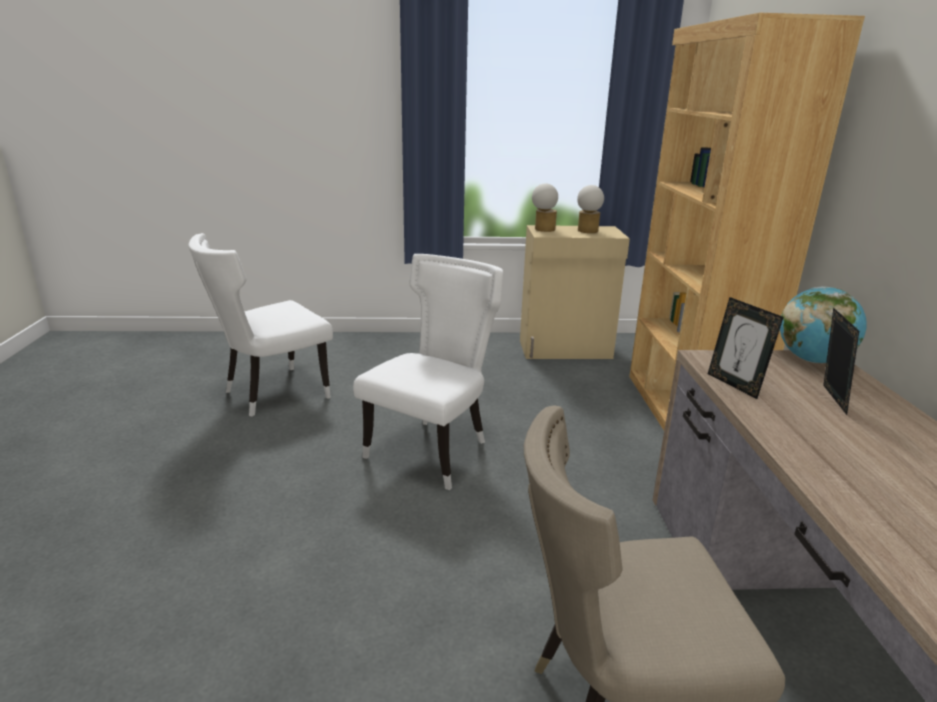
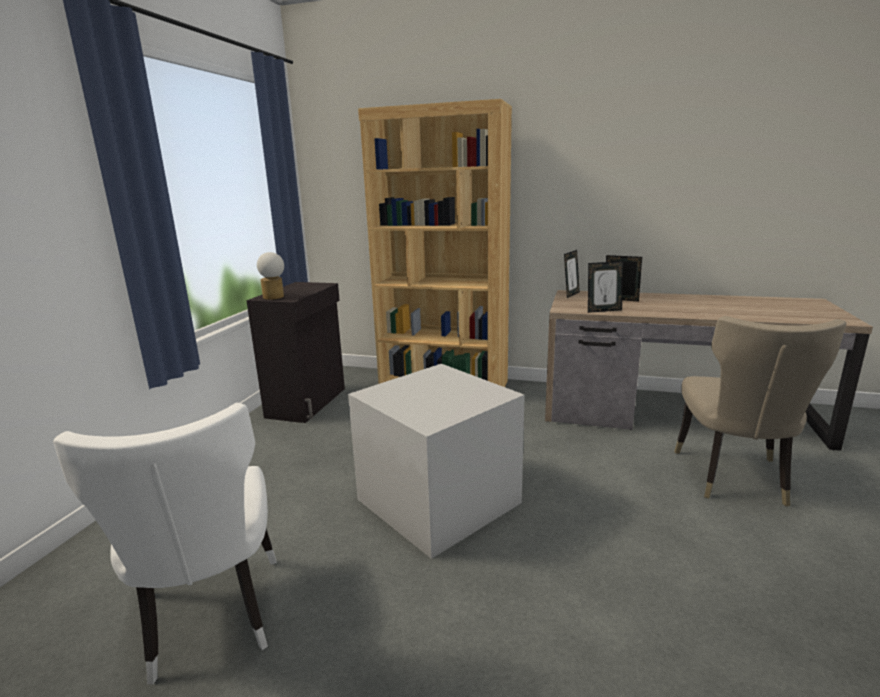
camera: 70 degrees left, 5 degrees down
white chair [353,254,503,490] -> grey storage box [348,364,525,559]
beige cabinet [520,225,630,359] -> black cabinet [246,282,345,423]
table lamp [577,185,604,233] -> none
globe [780,286,867,363] -> picture frame [564,250,580,298]

